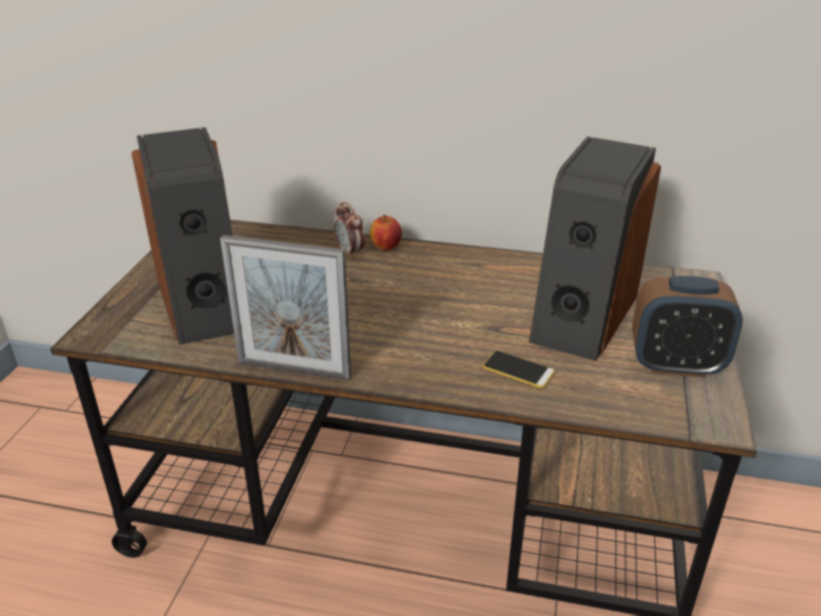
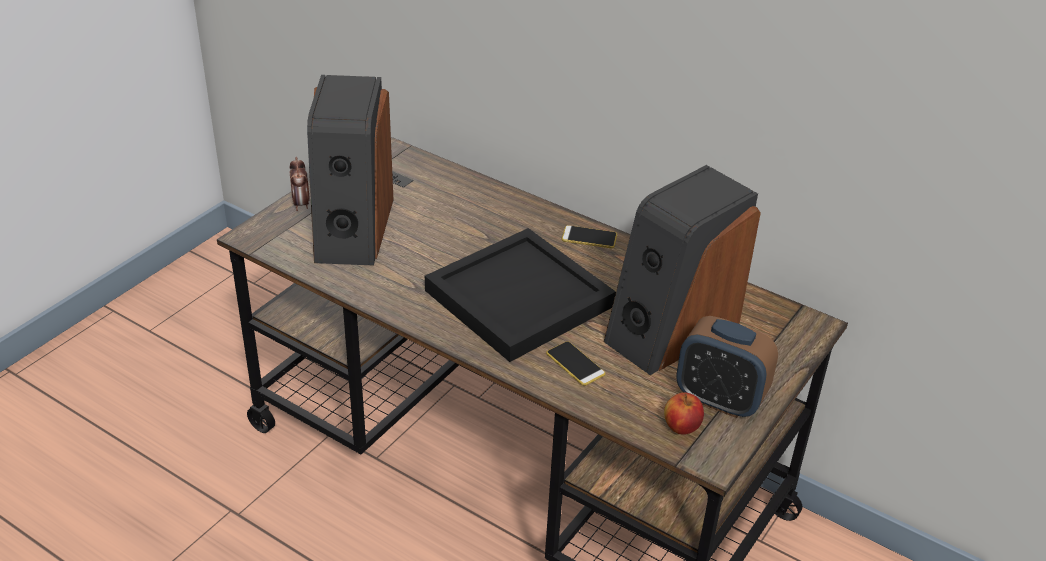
camera: 20 degrees right, 5 degrees up
picture frame [220,235,351,380] -> none
alarm clock [334,202,365,258] -> alarm clock moved to [289,157,310,211]
apple [369,214,402,250] -> apple moved to [664,392,704,435]
none -> black tray [425,228,616,362]
none -> phone [562,225,617,248]

